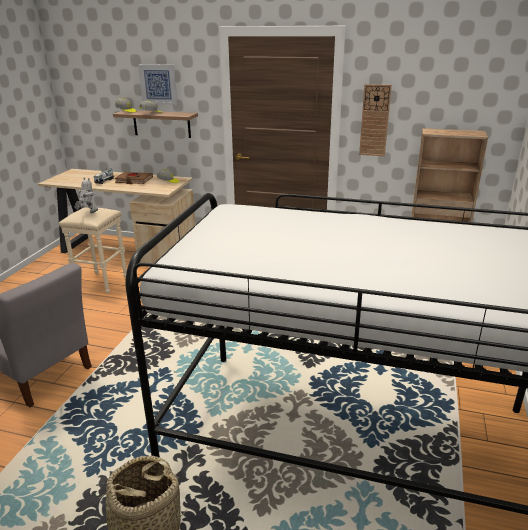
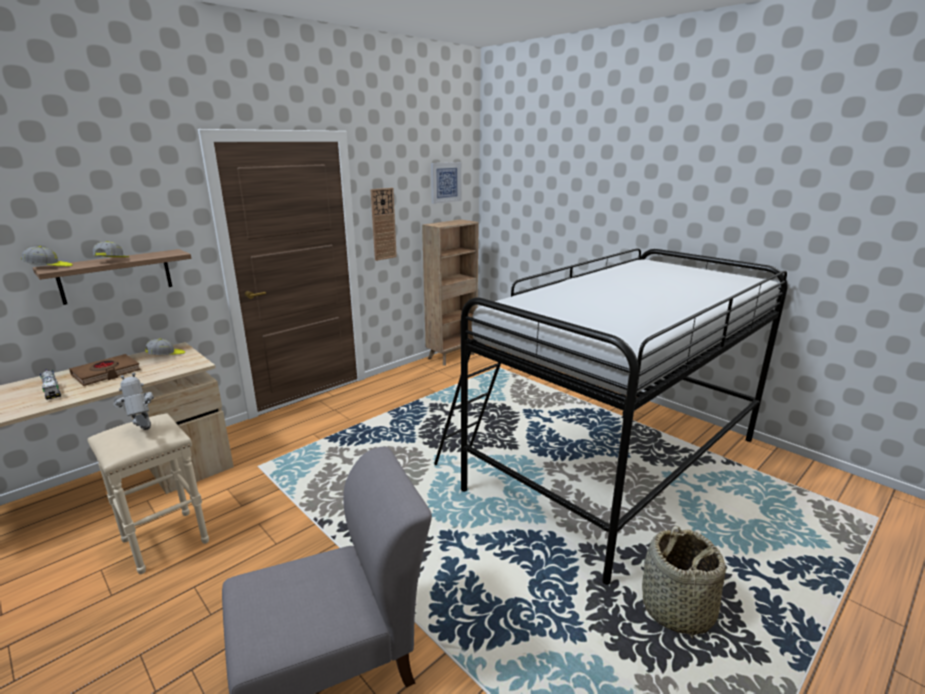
camera: 60 degrees left, 5 degrees down
picture [138,64,177,105] -> picture moved to [431,162,461,204]

